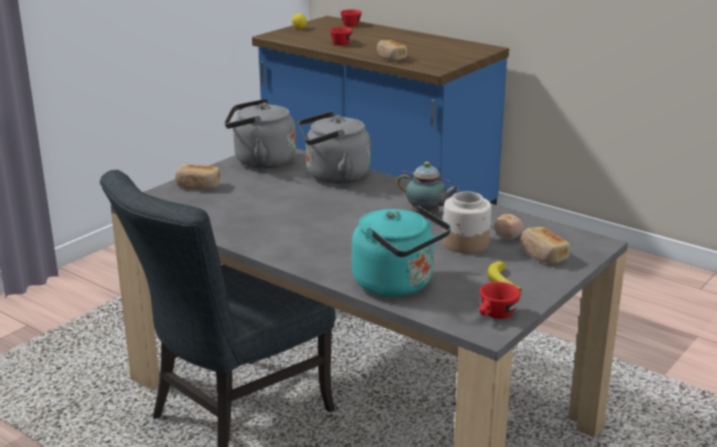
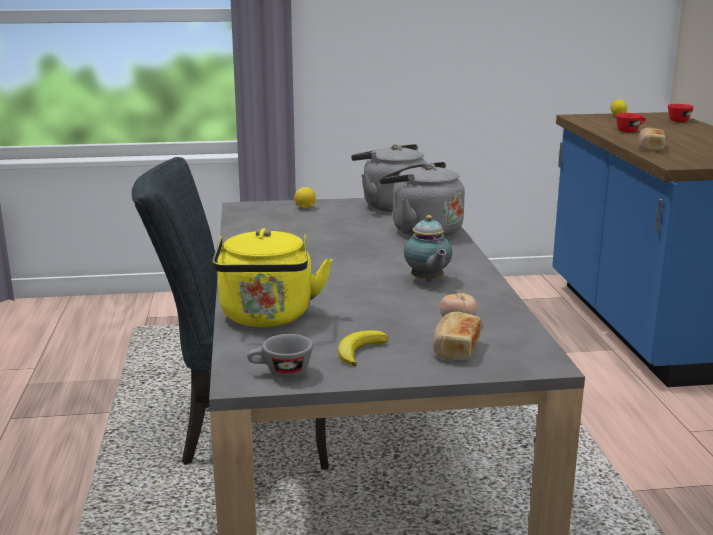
camera: 45 degrees right, 5 degrees down
bread [175,164,220,189] -> lemon [294,187,316,208]
turquoise kettle [352,206,451,297] -> yellow kettle [212,228,332,327]
jar [443,191,491,254] -> none
red cup [479,282,520,319] -> grey cup [247,334,313,379]

